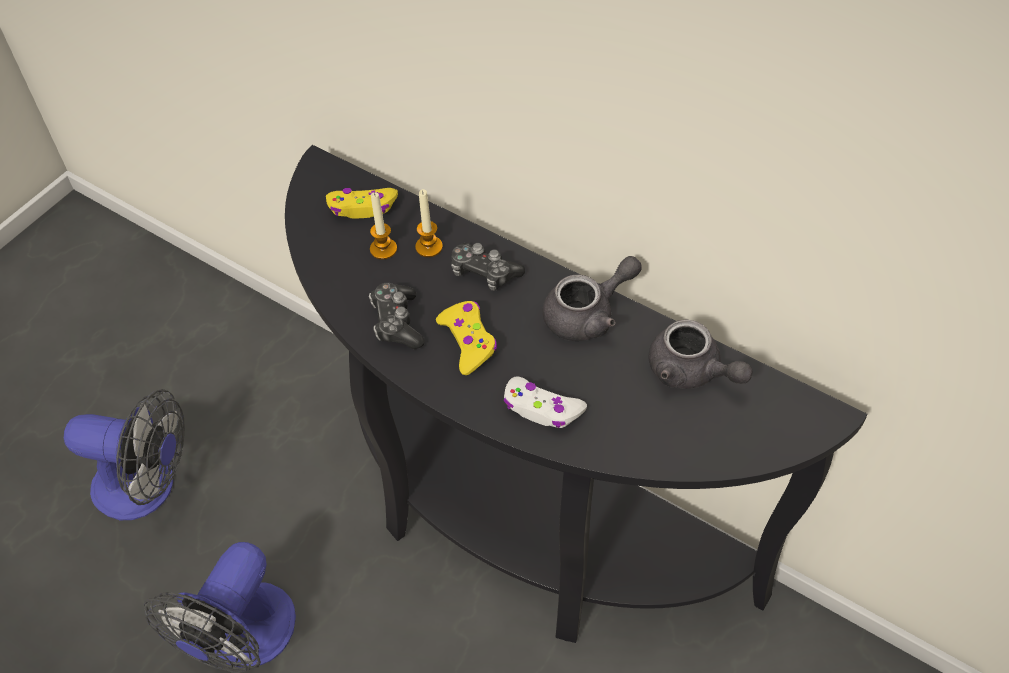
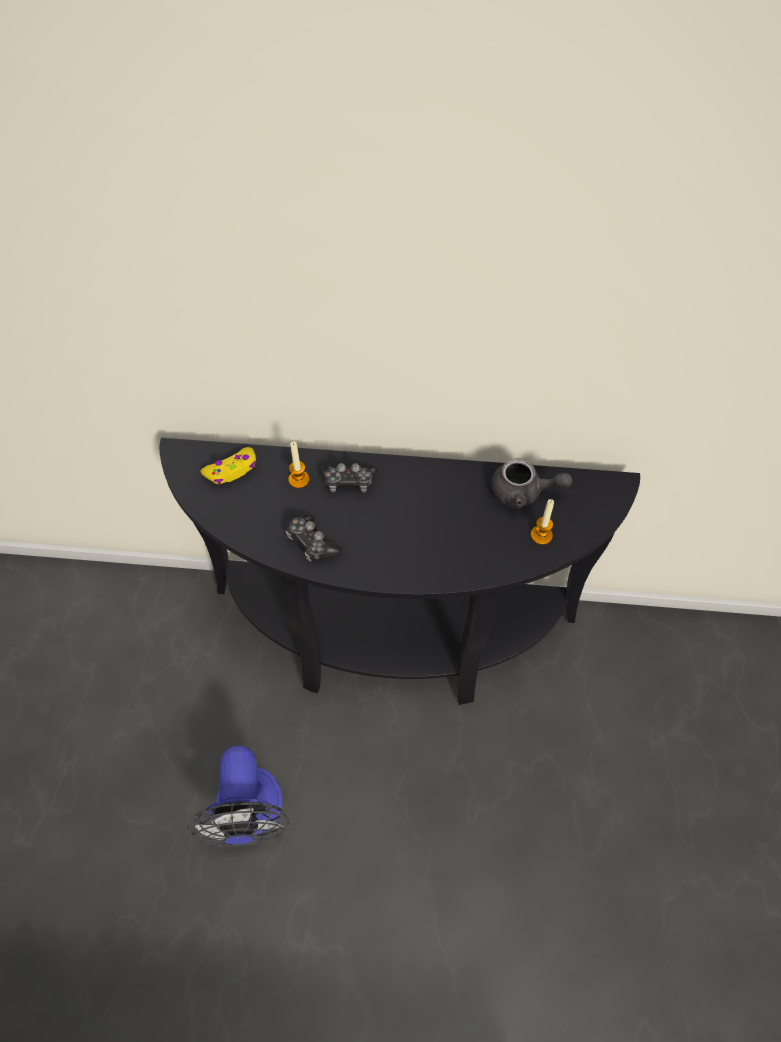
camera: 30 degrees left, 5 degrees up
fan [64,389,185,520] -> none
candle [370,192,397,260] -> candle moved to [531,499,554,545]
yellow game controller [436,301,497,375] -> none
white game controller [504,376,587,428] -> none
grey teapot [542,256,642,341] -> none

